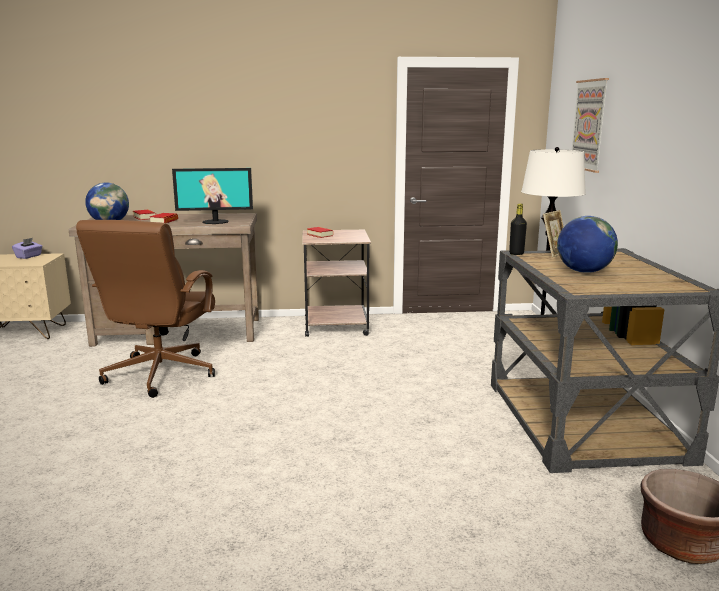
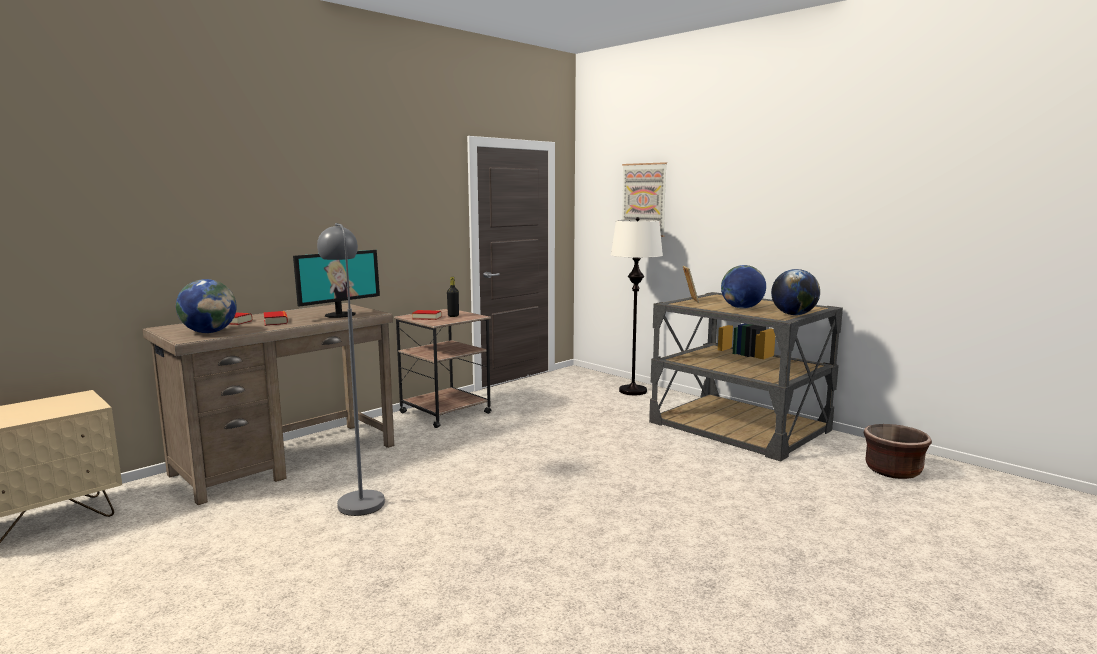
camera: 40 degrees left, 5 degrees down
purple tissue box [12,238,43,259] -> none
brown office chair [76,220,215,398] -> grey floor lamp [317,223,385,516]
black bottle [509,203,527,255] -> black bottle moved to [447,277,459,317]
none -> globe [771,269,820,315]

